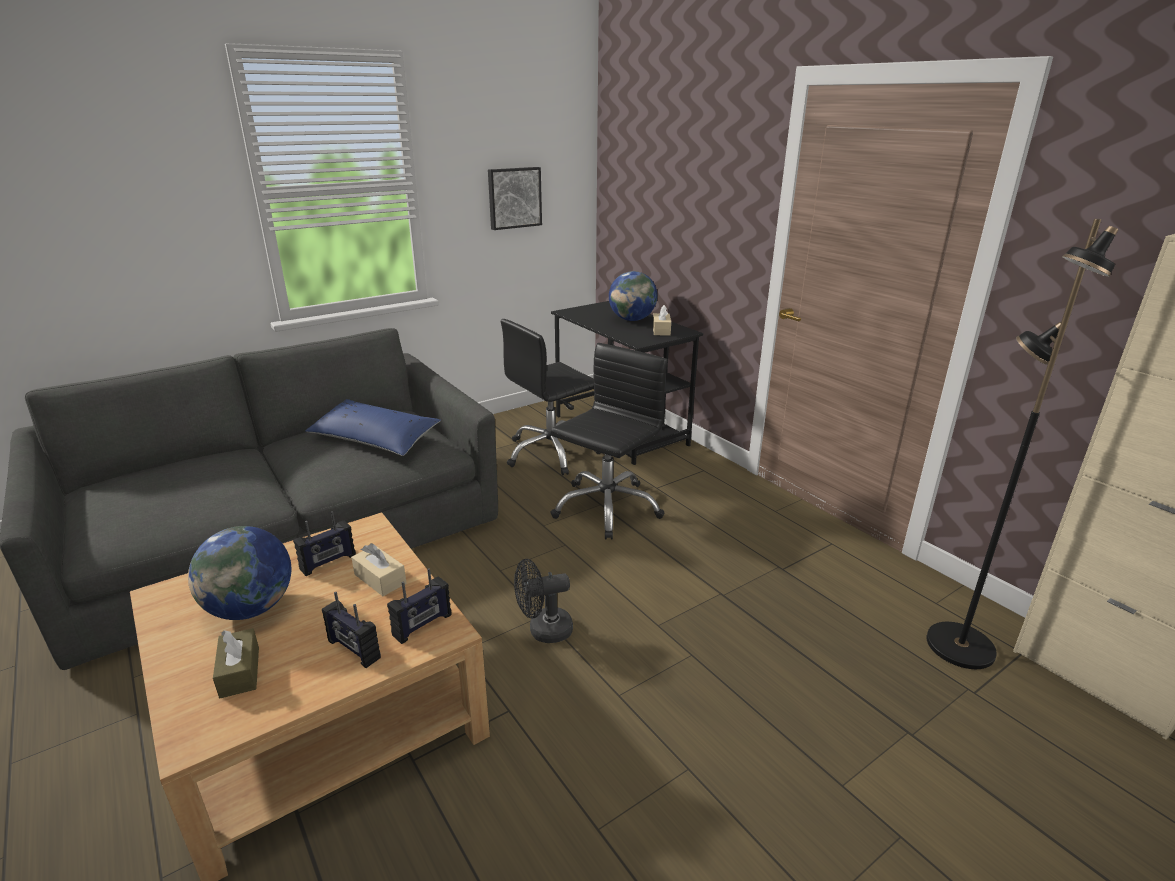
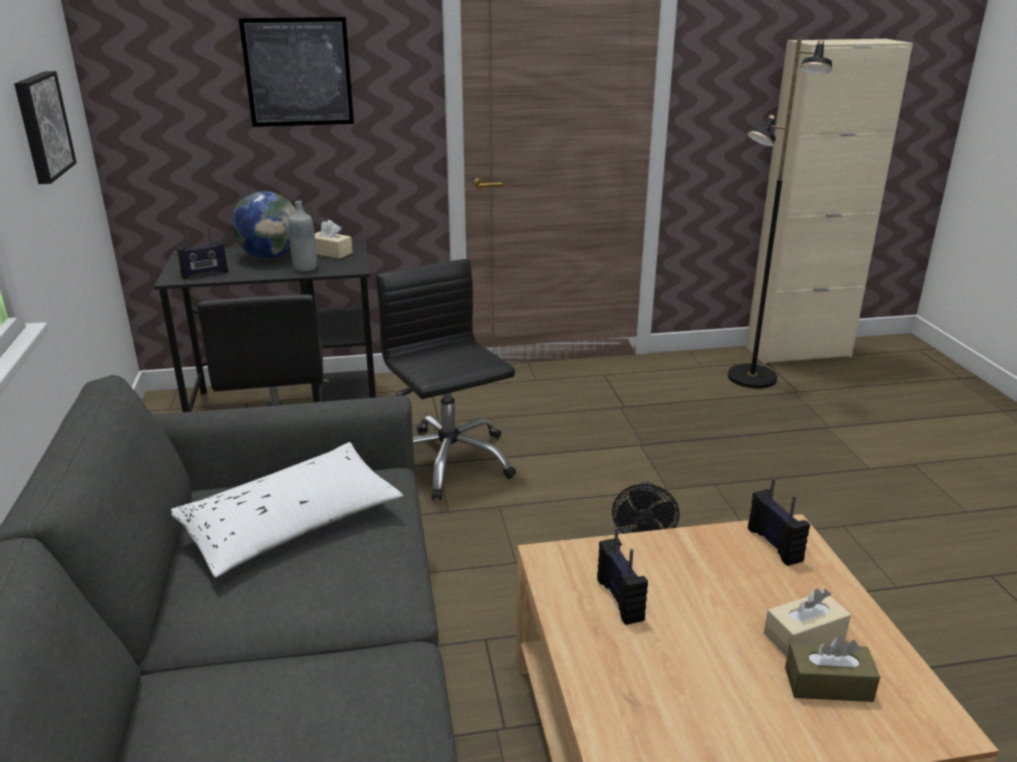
camera: 65 degrees left, 0 degrees up
globe [188,526,291,620] -> none
blue pillow [305,399,441,456] -> white pillow [171,442,403,578]
radio [322,592,381,668] -> radio moved to [176,227,228,279]
beige tissue box [351,543,406,596] -> beige tissue box moved to [764,589,851,657]
none -> picture [239,17,354,127]
none -> grey bottle [288,201,317,271]

